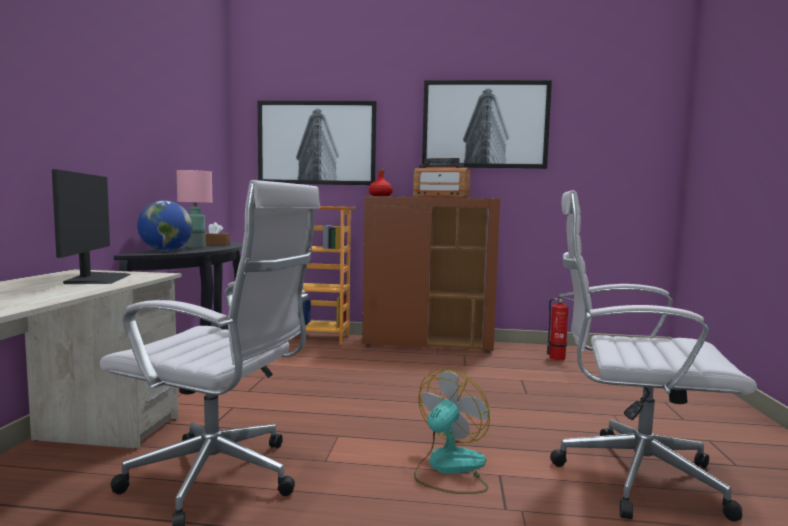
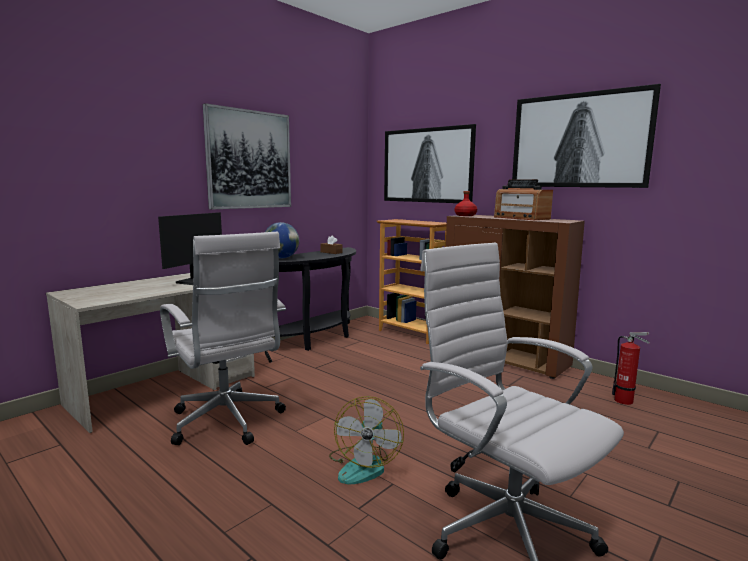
camera: 35 degrees right, 5 degrees up
pink table lamp [177,170,212,248] -> none
fan [414,370,490,494] -> fan turned 120 degrees clockwise [329,396,404,484]
none -> picture [203,103,291,210]

